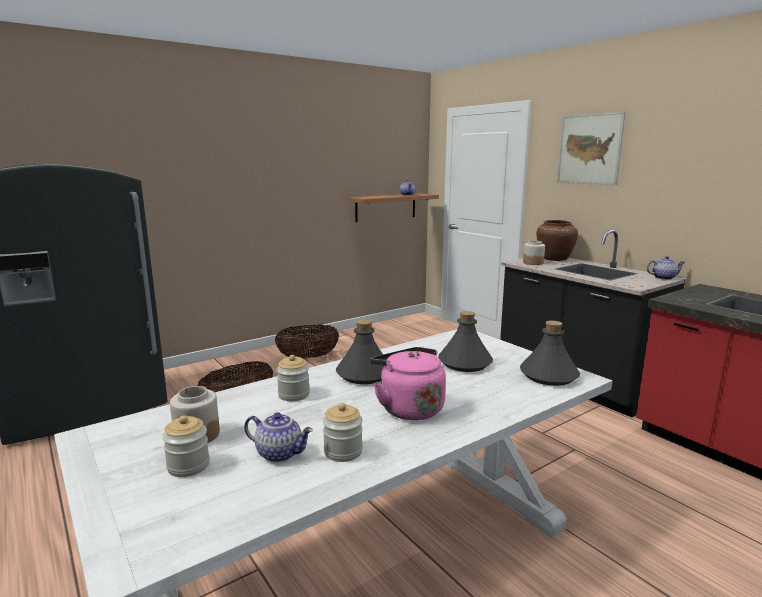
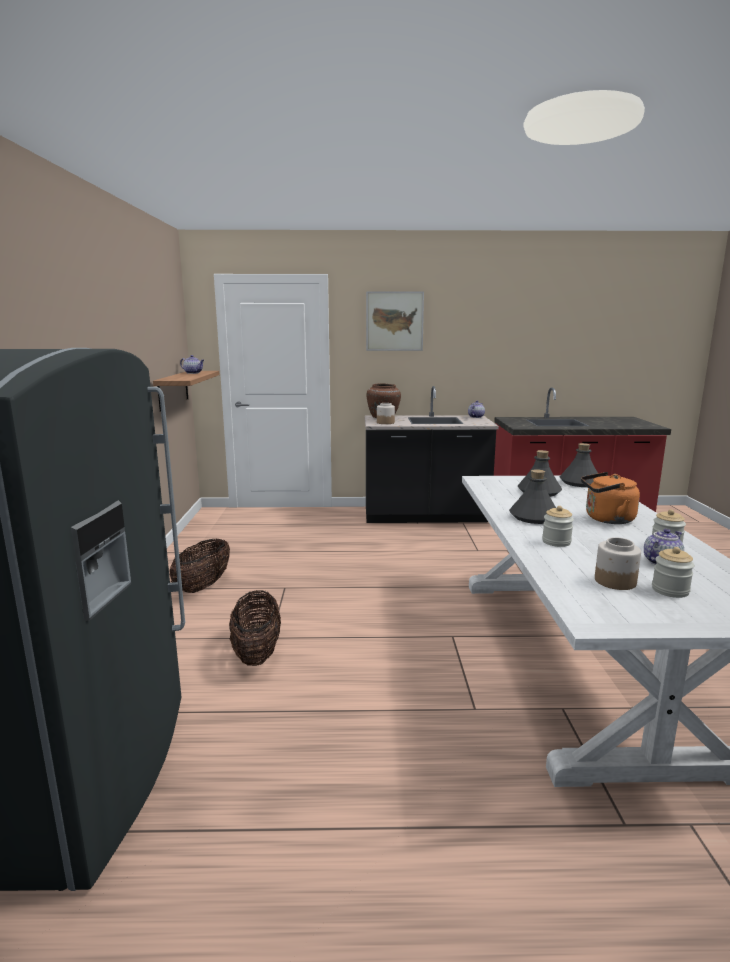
camera: 55 degrees left, 0 degrees up
pink kettle [370,347,446,420] -> orange kettle [581,472,640,524]

